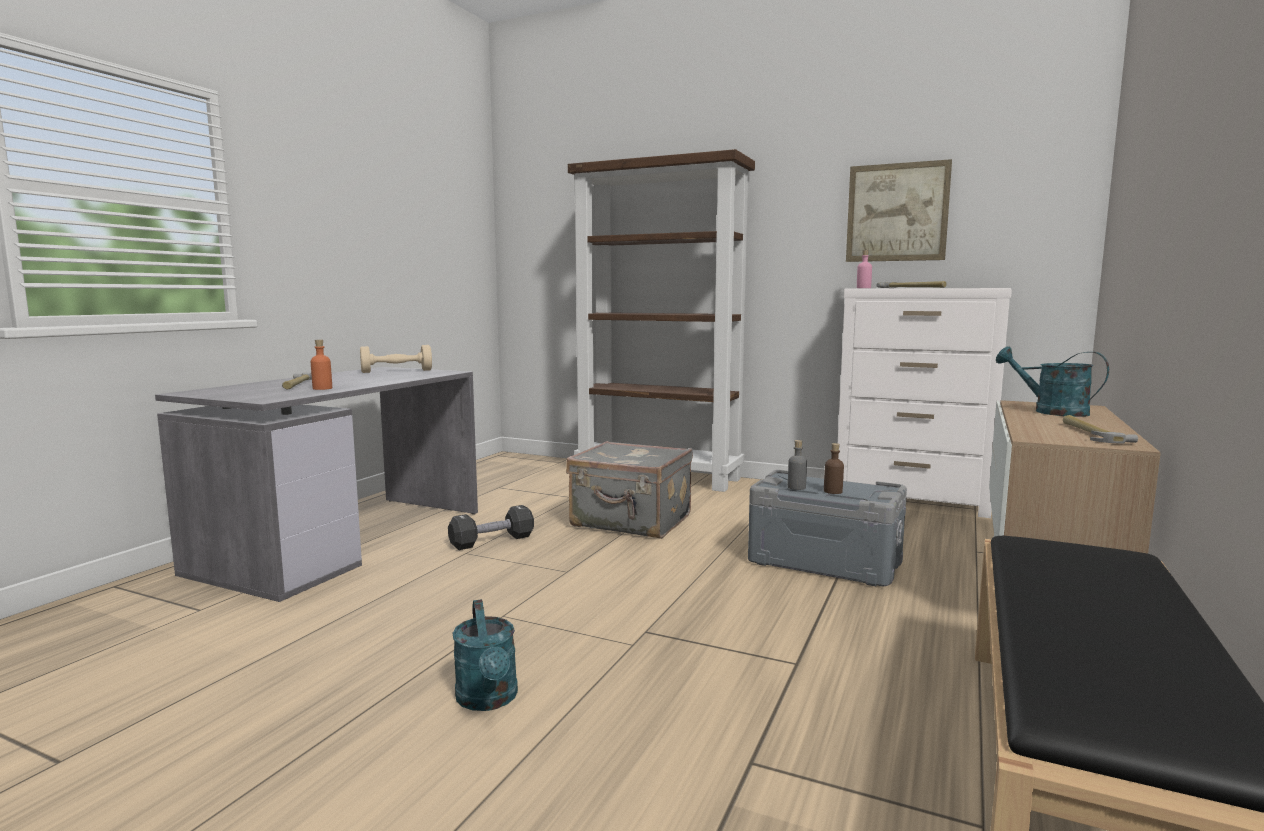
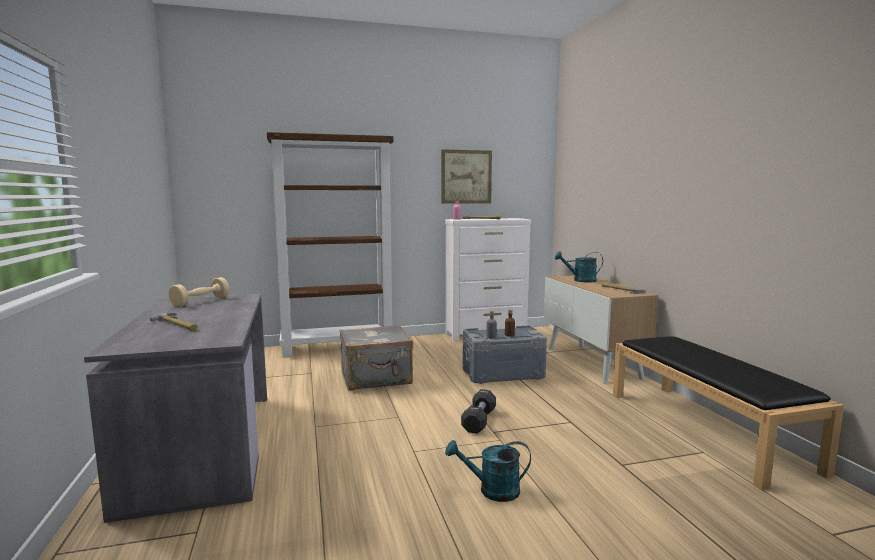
camera: 40 degrees left, 0 degrees up
orange bottle [311,339,332,390] -> none
black dumbbell [448,505,534,550] -> black dumbbell moved to [461,389,496,434]
turquoise watering can [452,599,518,711] -> turquoise watering can turned 150 degrees clockwise [445,440,531,502]

